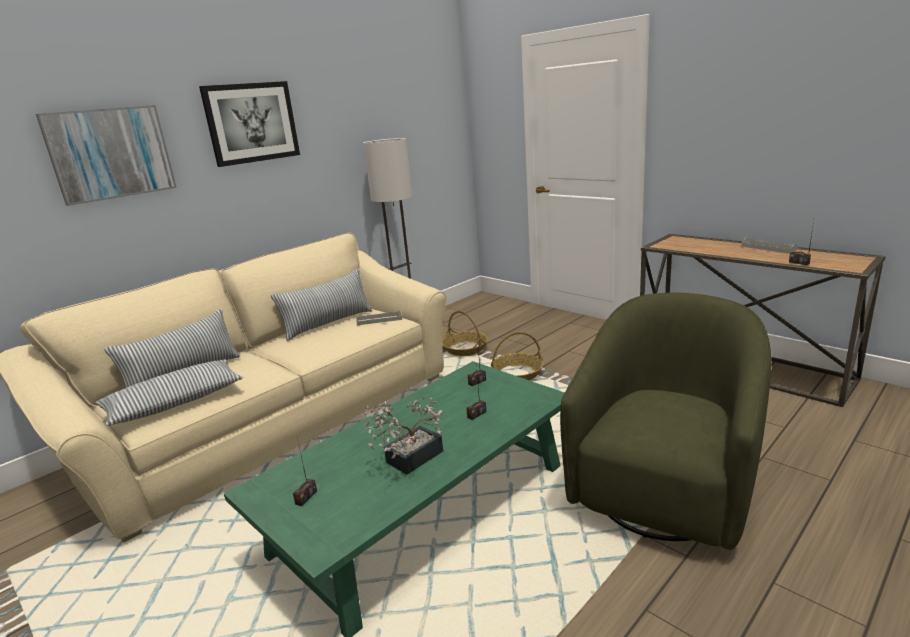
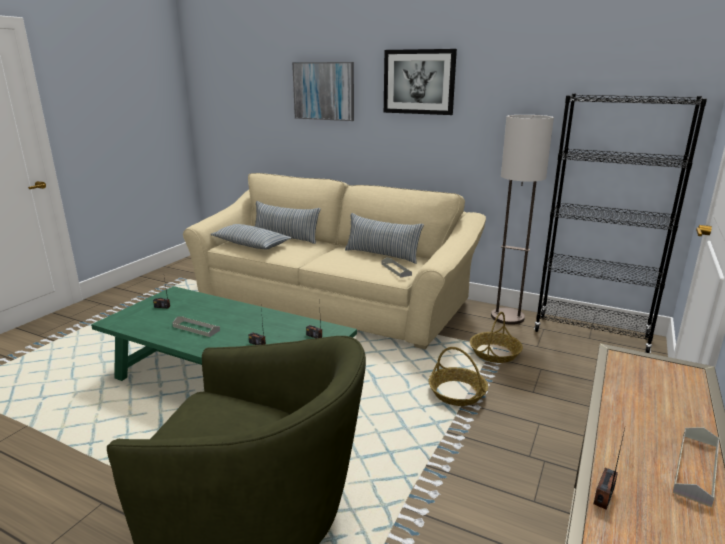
camera: 70 degrees right, 0 degrees up
potted plant [364,396,443,475] -> grey tray [172,316,220,337]
none -> black bookcase [534,94,707,353]

